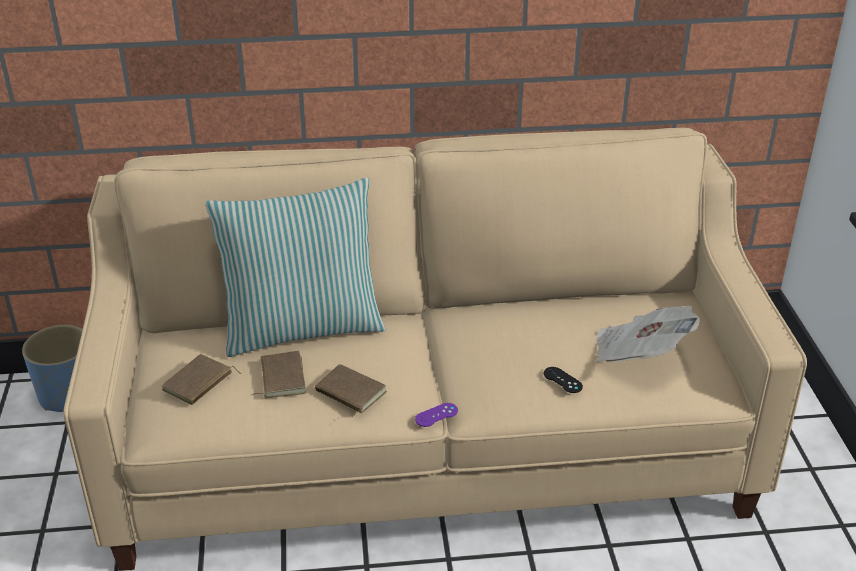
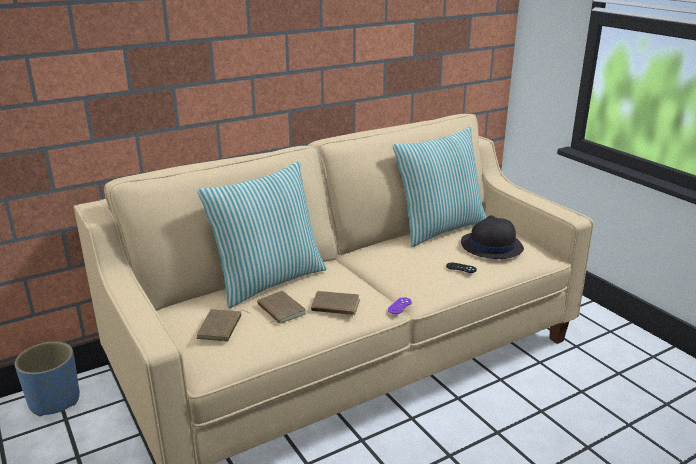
camera: 25 degrees left, 10 degrees down
newspaper [596,306,700,362] -> black hat [461,215,524,259]
none -> pillow [392,126,487,247]

